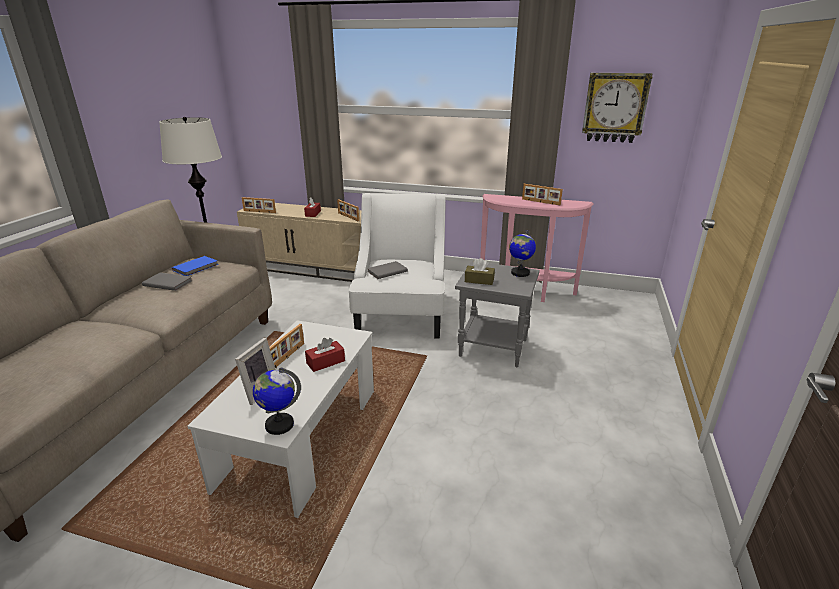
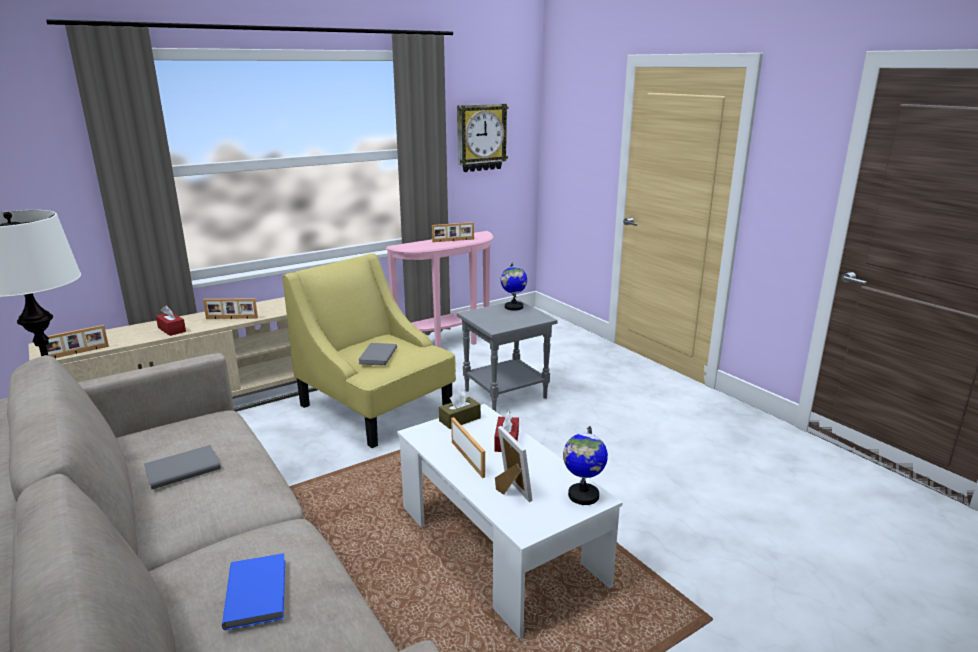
camera: 50 degrees left, 5 degrees down
blue book [172,256,219,276] -> blue book moved to [222,553,285,630]
white armchair [349,193,446,339] -> yellow armchair [283,253,456,448]
brown tissue box [465,258,495,285] -> brown tissue box moved to [439,390,481,429]

